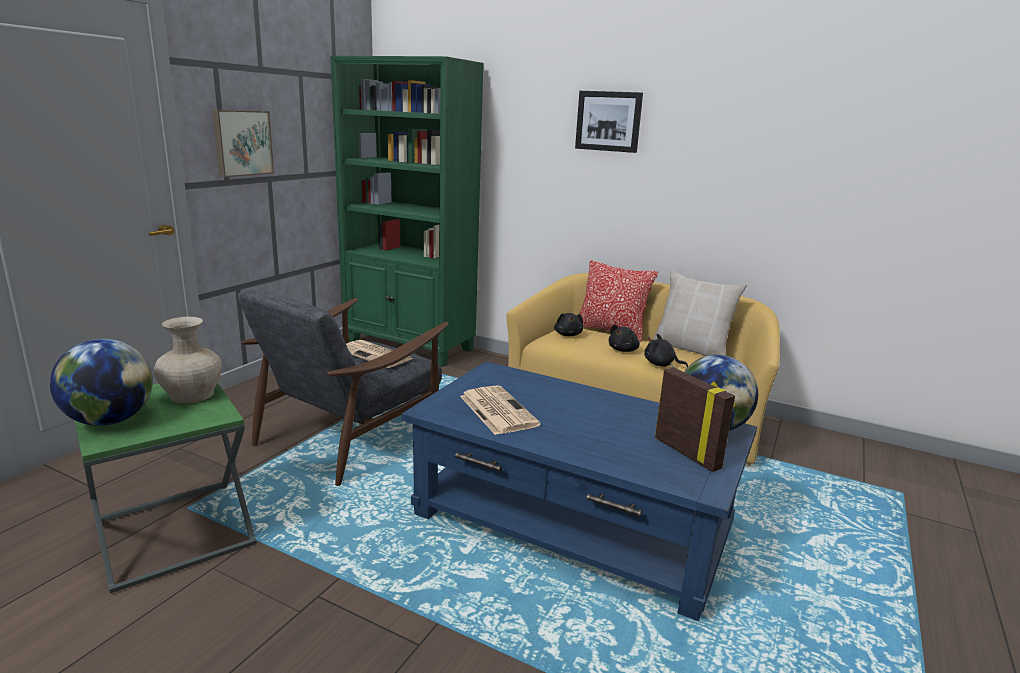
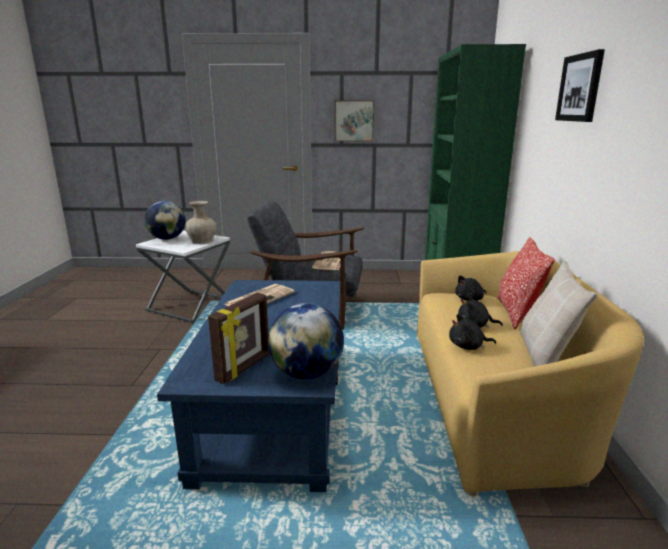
camera: 65 degrees right, 0 degrees up
green side table [74,383,257,593] -> white side table [136,230,230,323]
black plush toy [644,334,688,368] -> black plush toy turned 90 degrees counterclockwise [449,314,496,350]

